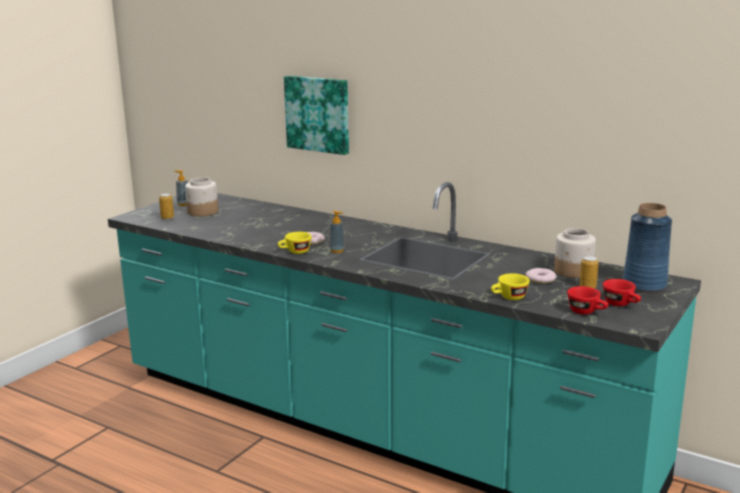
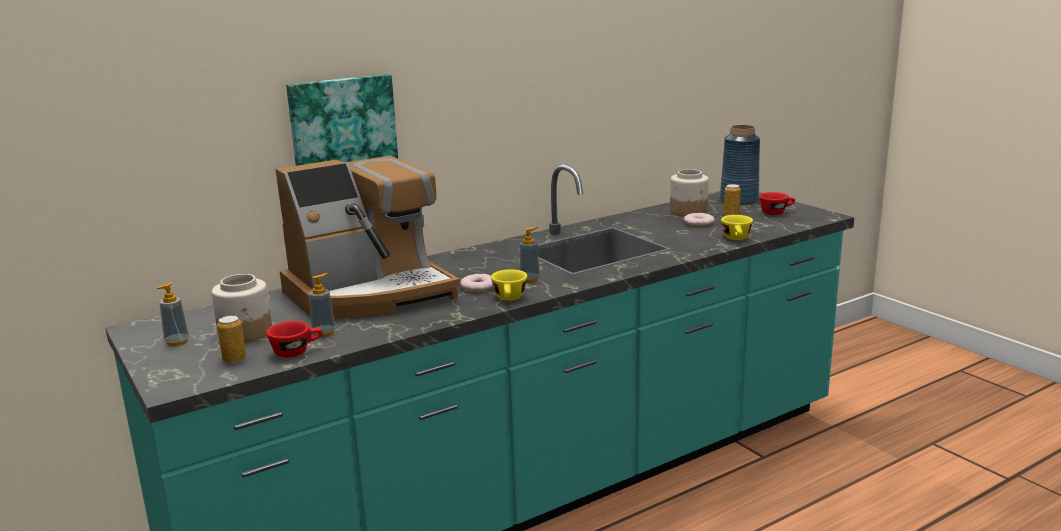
camera: 65 degrees left, 0 degrees up
red cup [567,286,609,314] -> red cup moved to [266,321,322,358]
none -> coffee machine [275,156,460,318]
none -> soap dispenser [309,273,335,337]

